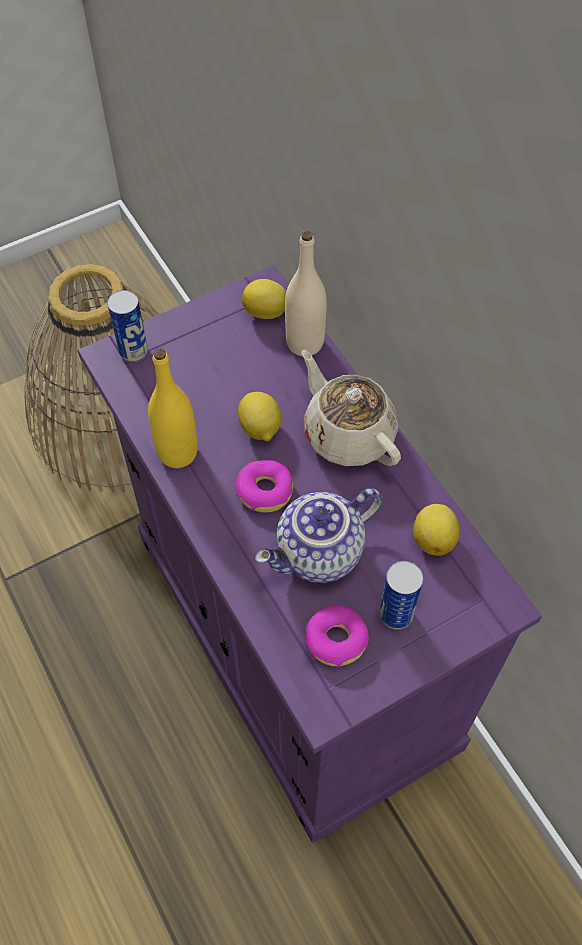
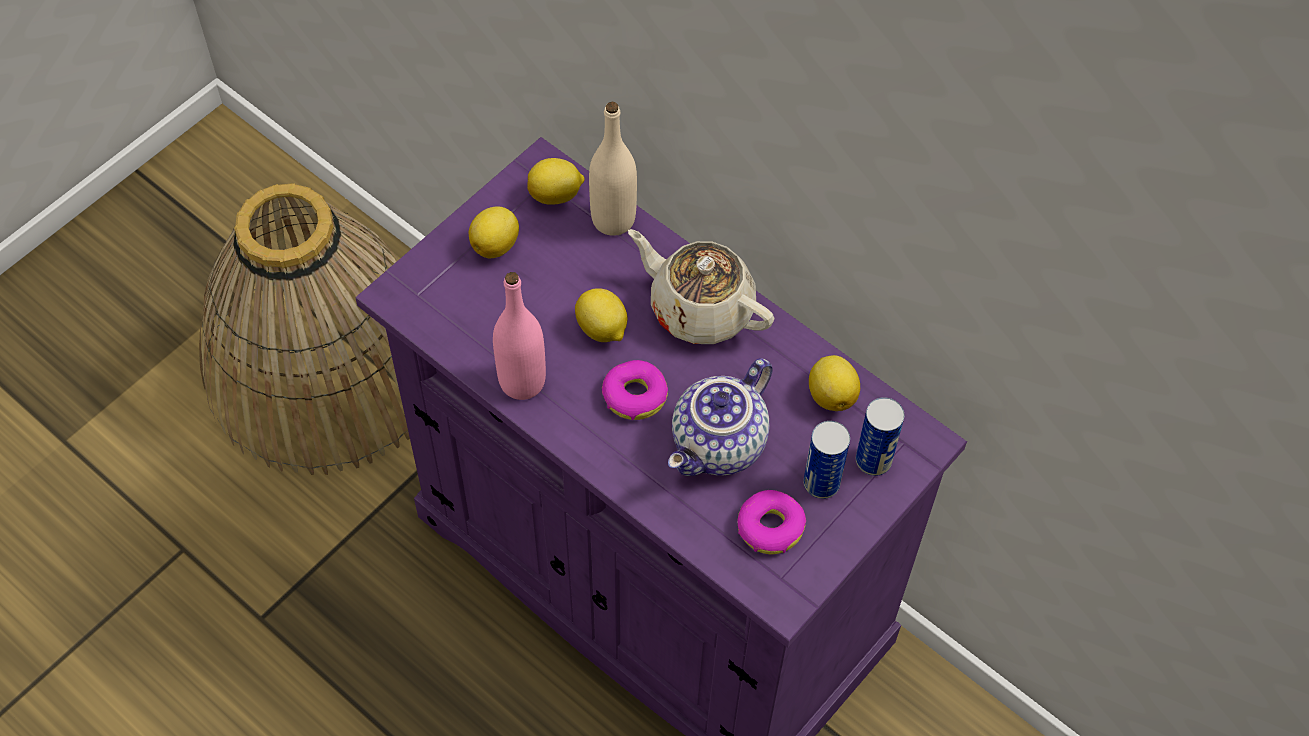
camera: 20 degrees left, 0 degrees up
can [107,290,148,362] -> can moved to [856,397,904,476]
yellow bottle [148,348,197,468] -> pink bottle [493,272,546,400]
none -> lemon [469,206,519,258]

